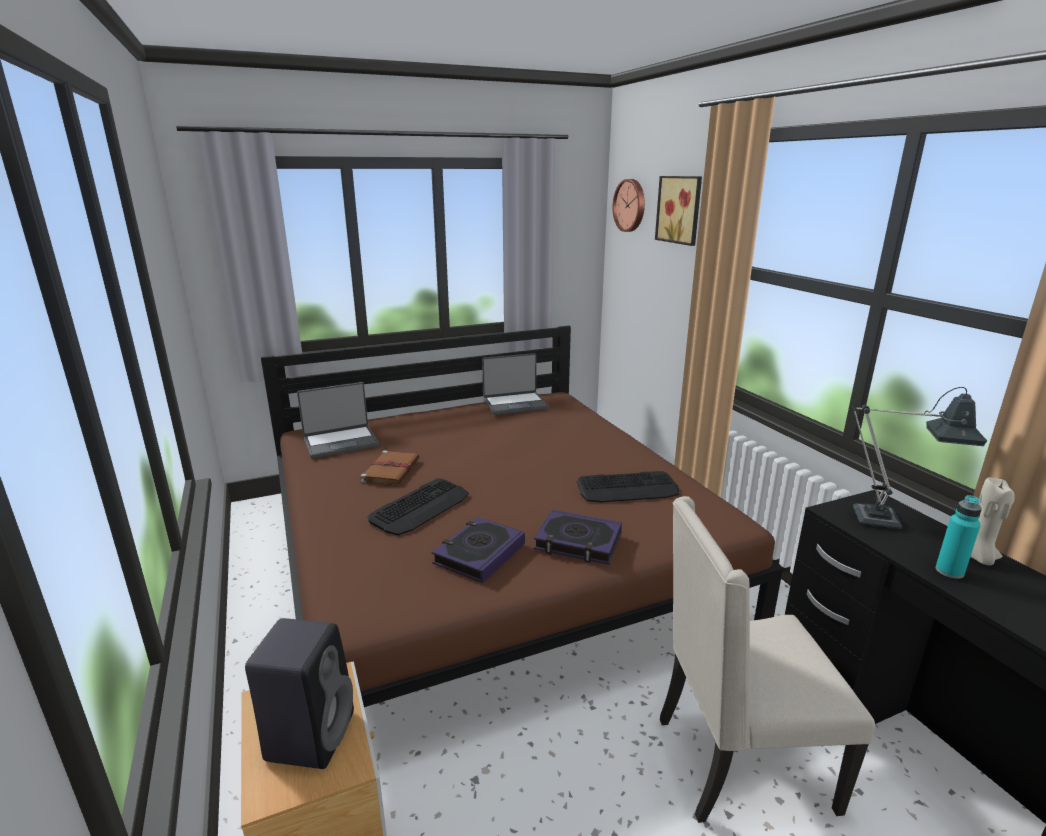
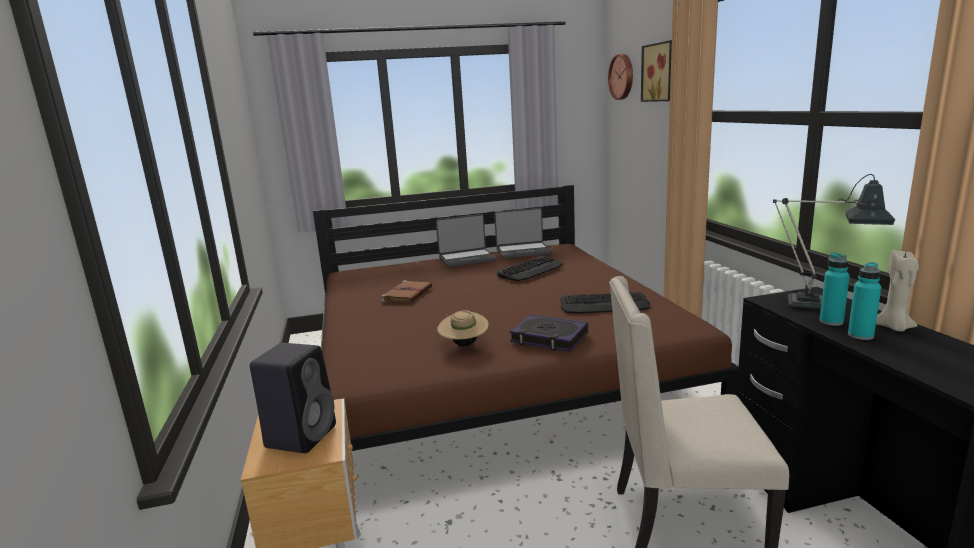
camera: 10 degrees right, 5 degrees down
laptop [297,382,379,458] -> laptop moved to [436,214,496,267]
keyboard [368,478,469,536] -> keyboard moved to [497,256,563,281]
book [432,517,525,583] -> beige hat [437,310,489,346]
none -> turquoise bottle [820,253,850,326]

